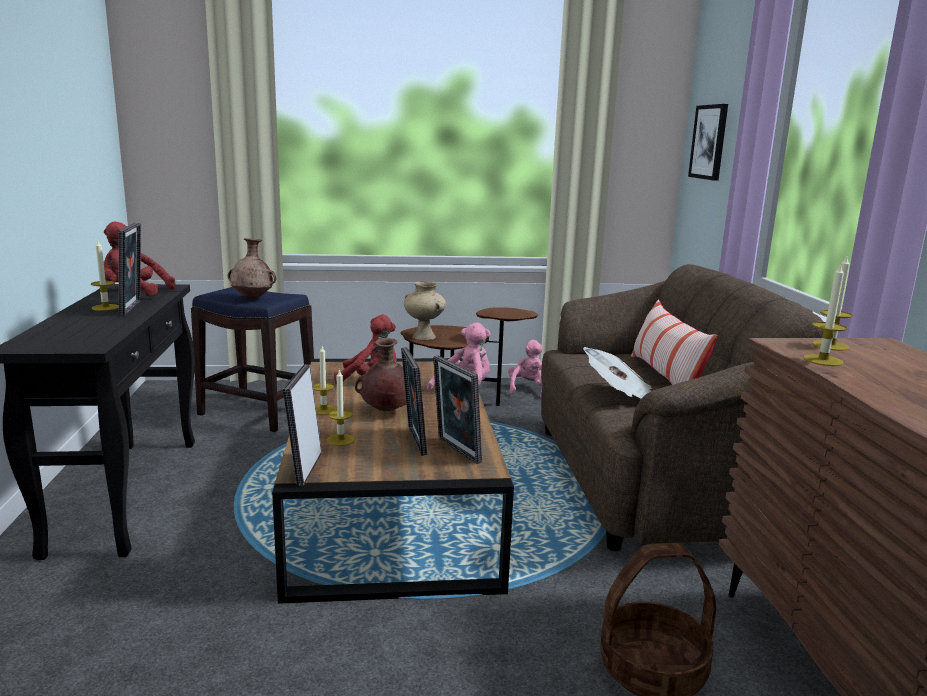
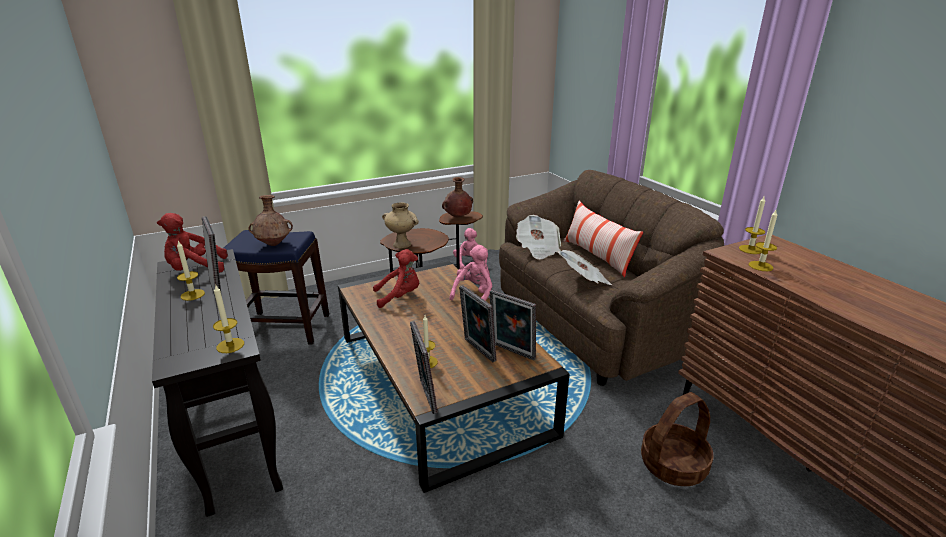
camera: 20 degrees left, 10 degrees up
candle [313,346,337,415] -> candle moved to [213,284,244,353]
brown vase [355,338,406,411] -> brown vase moved to [442,177,473,217]
picture [688,104,728,181] -> none
none -> newspaper [516,215,561,260]

